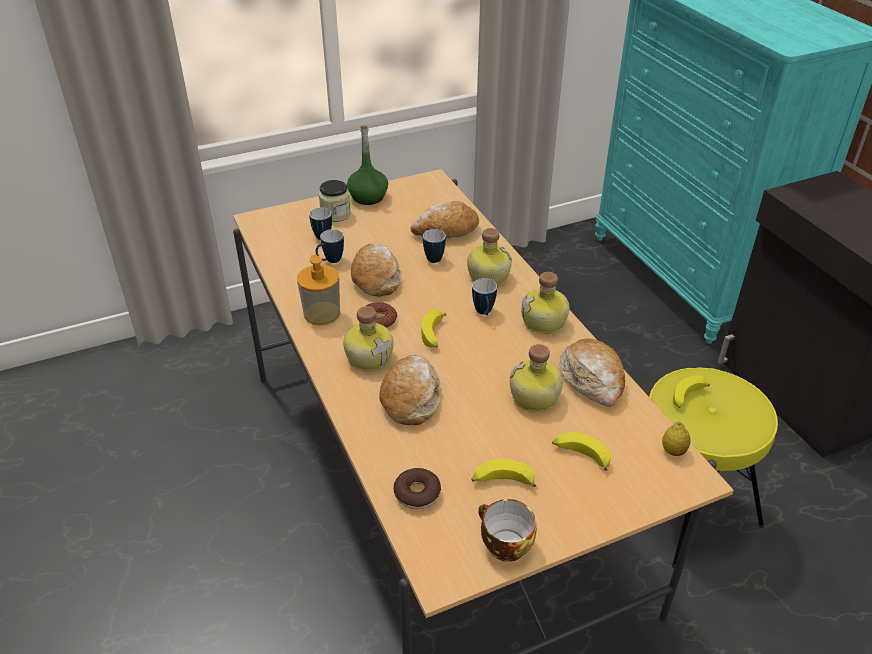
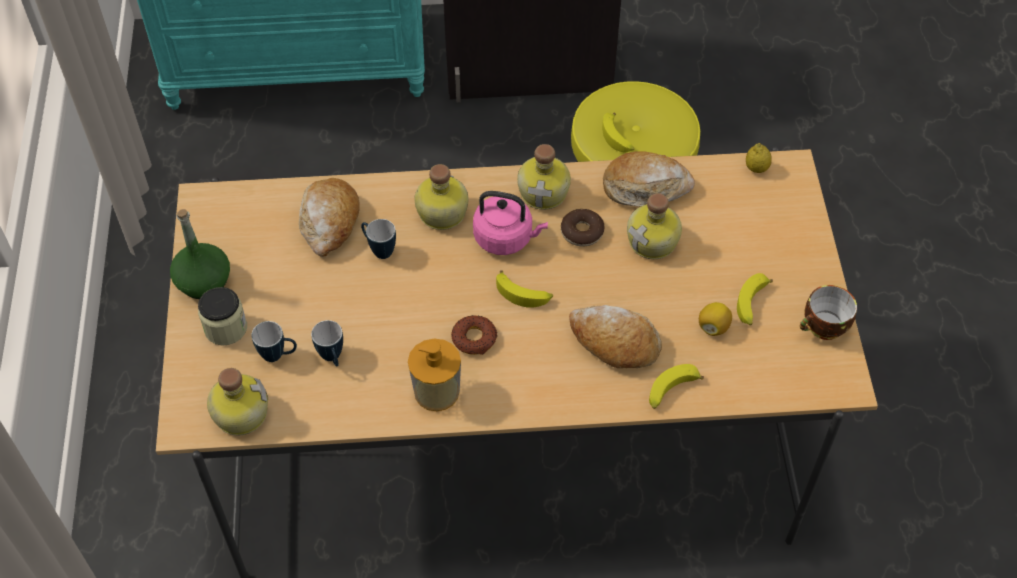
camera: 70 degrees left, 15 degrees up
bottle [343,306,394,371] -> bottle moved to [207,368,268,435]
bread [351,243,401,297] -> none
donut [393,468,441,509] -> donut moved to [561,209,605,246]
mug [472,278,497,315] -> pink kettle [473,191,548,255]
banana [552,432,611,470] -> banana moved to [649,364,704,409]
none -> lemon [699,302,732,336]

